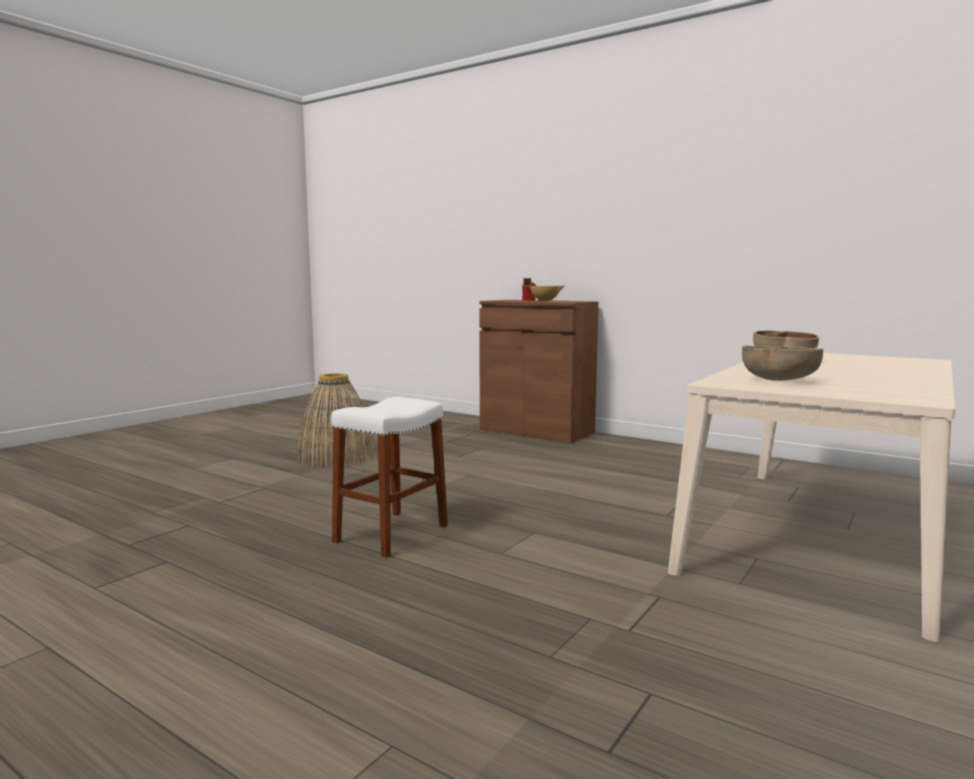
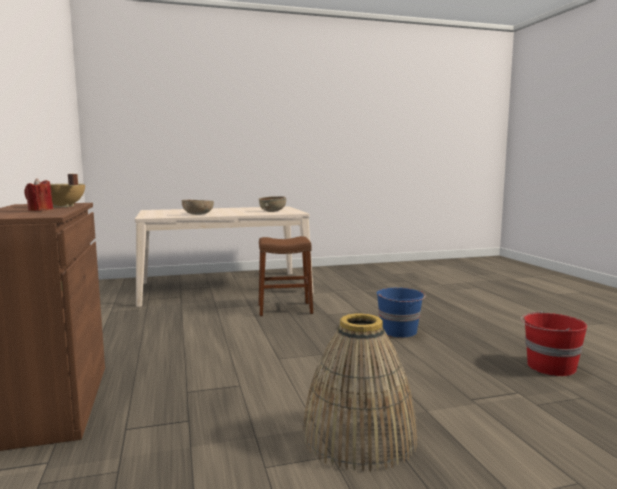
camera: 140 degrees left, 0 degrees up
white stool [331,397,448,558] -> blue bucket [377,288,426,337]
none -> brown stool [258,236,313,316]
none -> red bucket [521,311,587,376]

